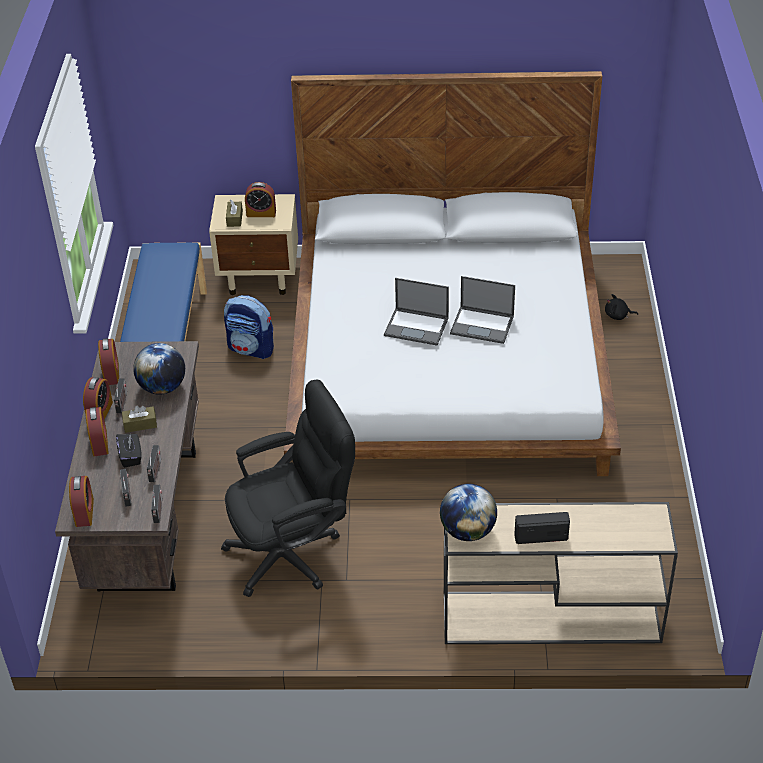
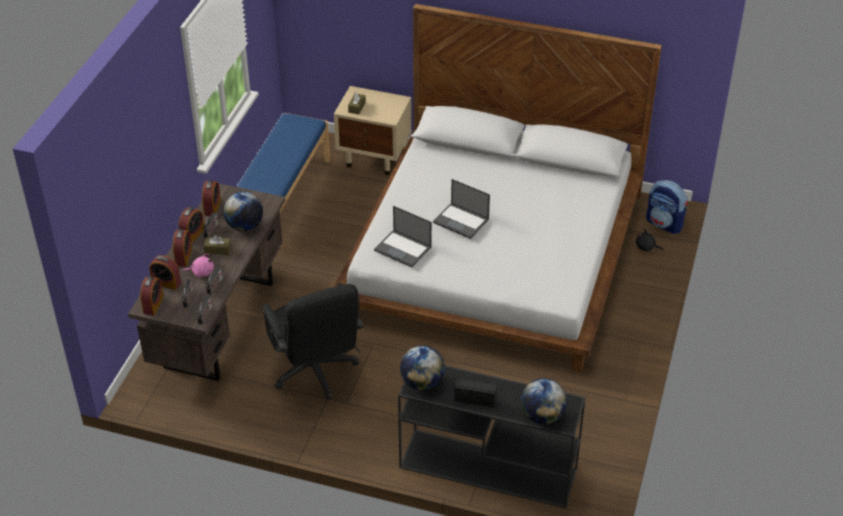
camera: 15 degrees right, 0 degrees up
black tissue box [116,434,142,467] -> pink plush toy [183,253,214,278]
black office chair [221,379,355,597] -> black office chair turned 75 degrees clockwise [263,283,363,399]
backpack [224,295,274,359] -> backpack moved to [646,180,688,234]
alarm clock [245,182,276,217] -> alarm clock moved to [149,255,181,290]
beige console table [444,502,678,644] -> black console table [398,365,586,508]
laptop [450,276,515,344] -> laptop moved to [374,206,432,267]
none -> globe [521,378,567,424]

